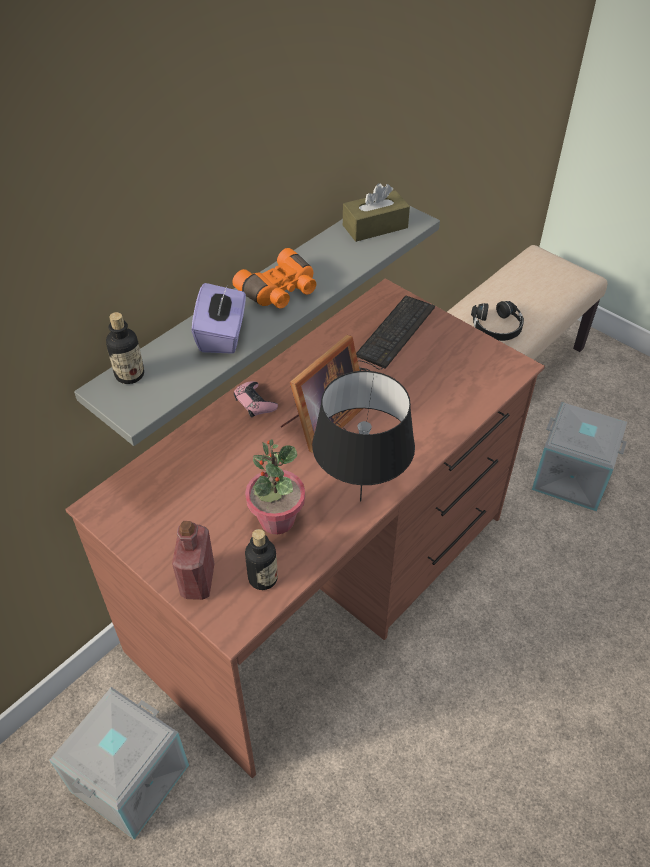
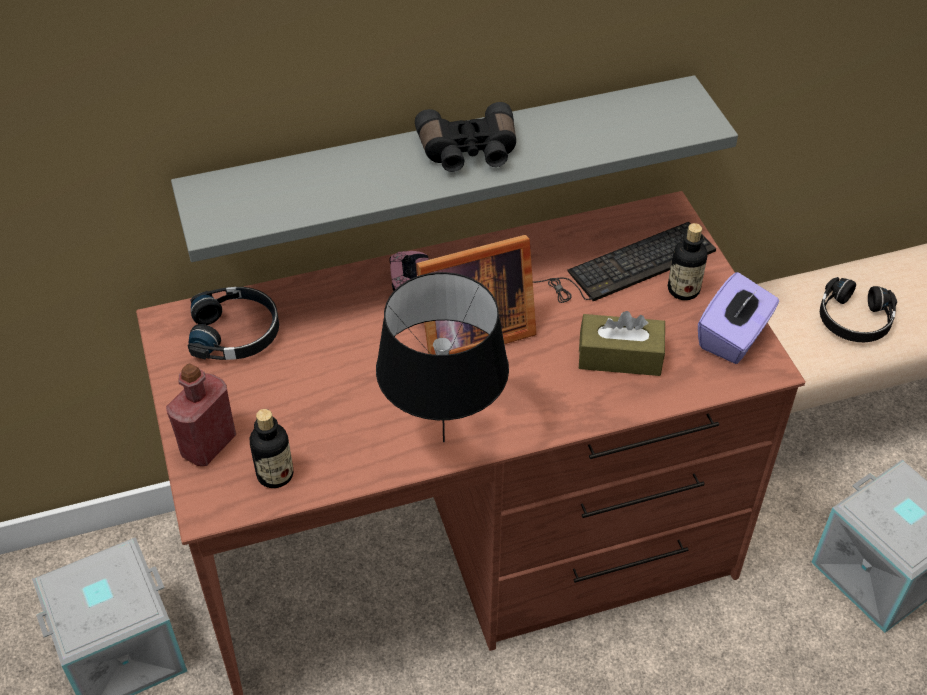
camera: 30 degrees right, 0 degrees up
bottle [106,312,144,384] -> bottle moved to [668,223,708,300]
purple tissue box [192,283,246,354] -> purple tissue box moved to [698,272,779,364]
orange binoculars [232,248,316,309] -> black binoculars [415,102,516,172]
potted plant [245,439,305,535] -> none
brown tissue box [343,183,410,242] -> brown tissue box moved to [579,311,665,376]
none -> black headphones [188,287,279,360]

